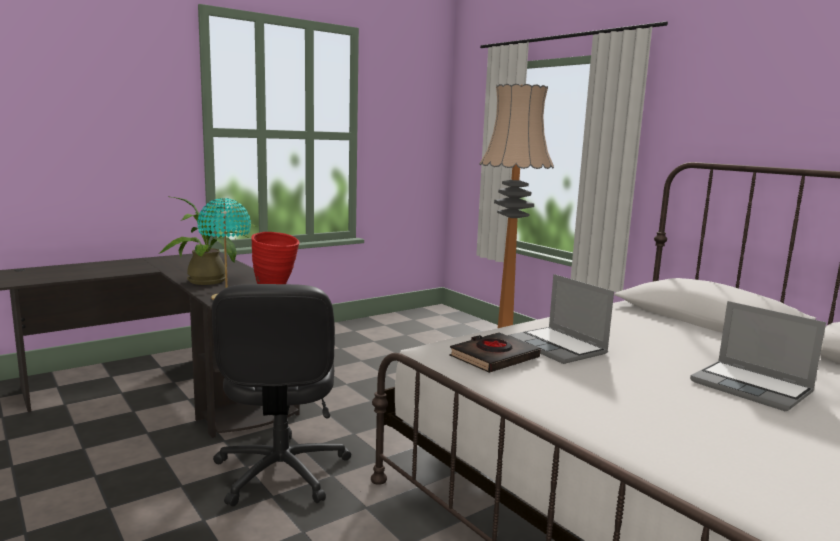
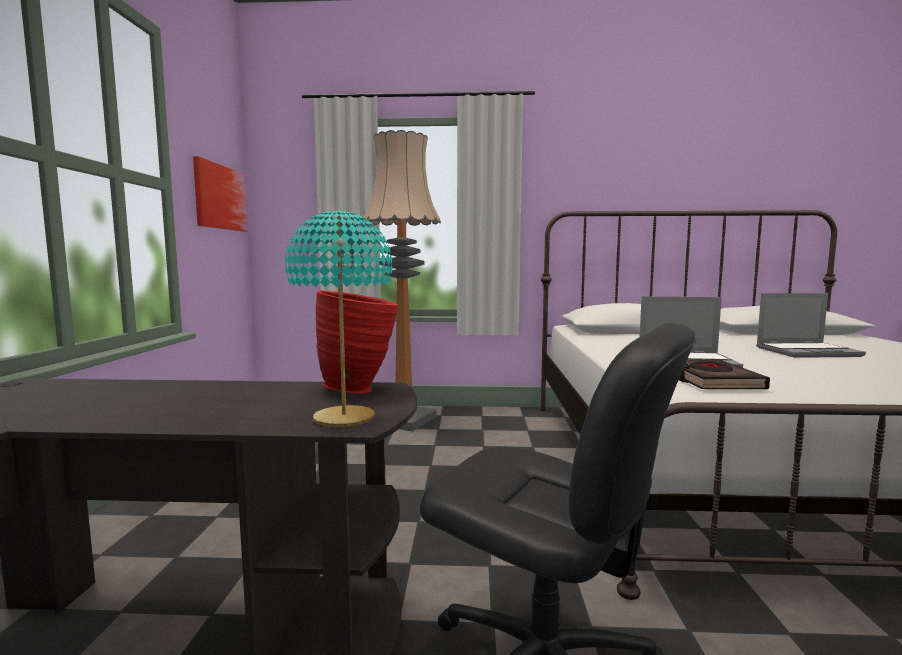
camera: 50 degrees left, 5 degrees down
potted plant [158,197,257,285] -> none
none -> picture [193,156,248,232]

